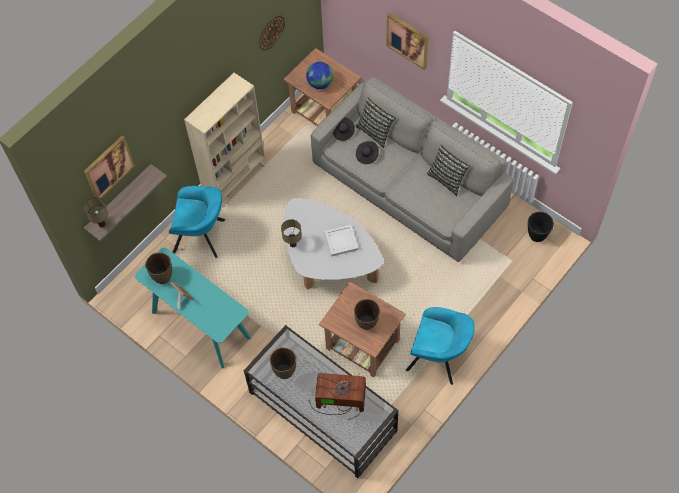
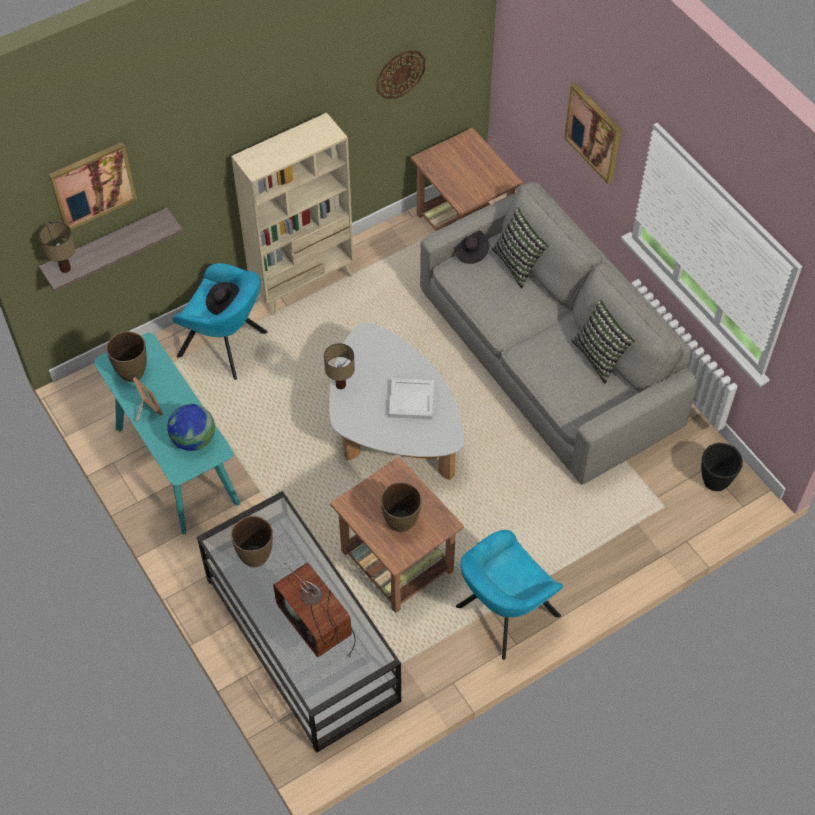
camera: 15 degrees right, 5 degrees down
globe [306,62,334,89] -> globe moved to [167,404,215,451]
television [308,373,366,420] -> television turned 150 degrees counterclockwise [273,562,356,658]
black hat [356,141,379,164] -> black hat moved to [206,282,239,315]
turquoise armchair [406,307,475,385] -> turquoise armchair turned 105 degrees clockwise [456,530,563,660]

